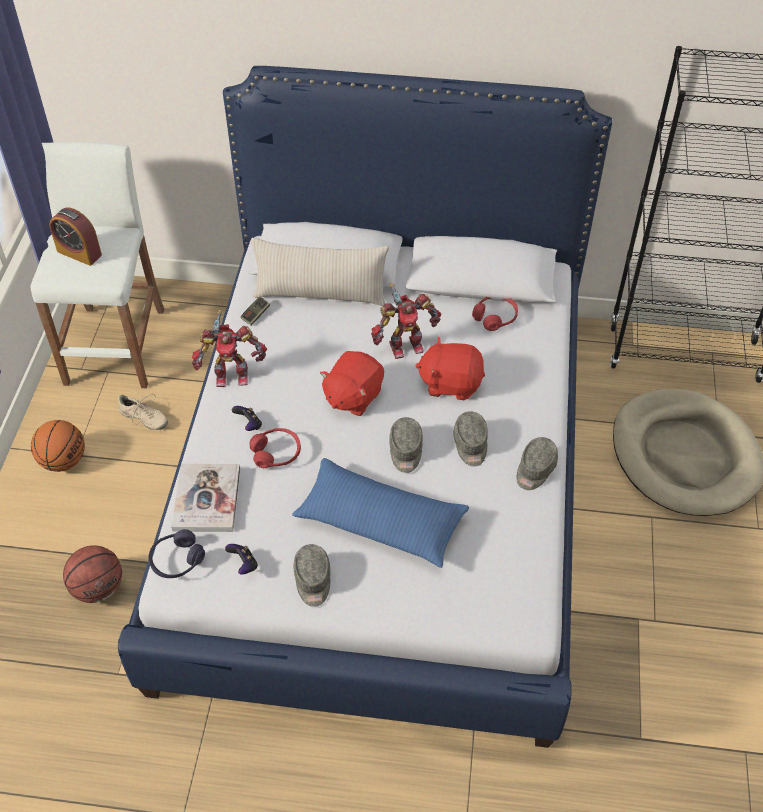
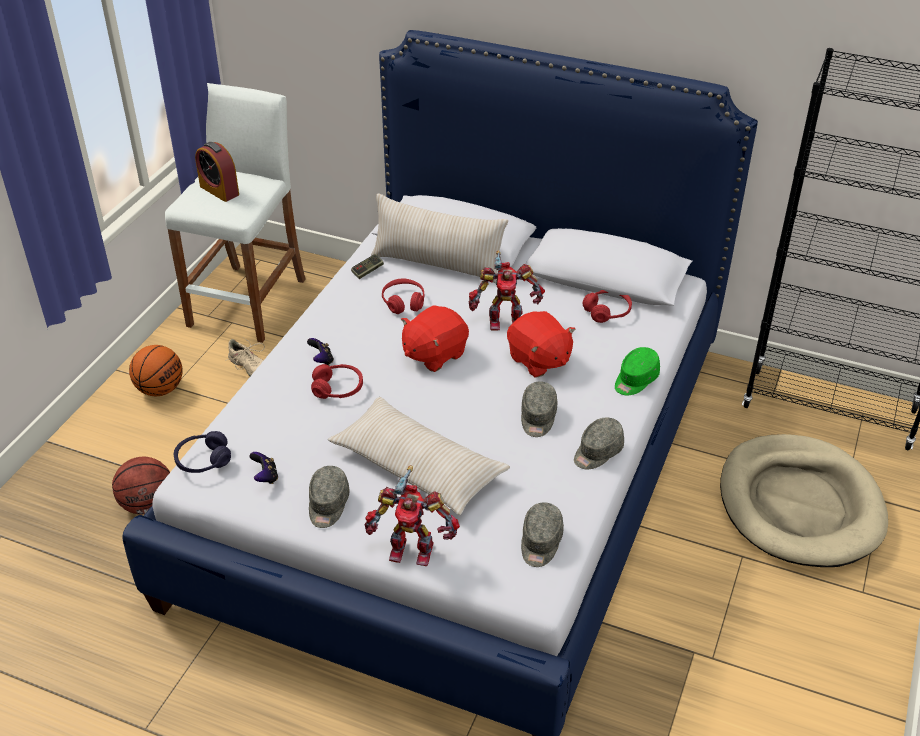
camera: 15 degrees right, 10 degrees down
book [171,463,240,532] -> none
toy robot [192,310,267,387] -> toy robot moved to [365,465,460,566]
blue pillow [292,458,469,568] -> beige pillow [328,397,510,515]
grey cap [389,417,423,473] -> grey cap moved to [521,502,564,567]
red plush toy [415,337,485,400] -> red plush toy turned 150 degrees counterclockwise [507,311,575,377]
none -> red headphones [382,279,424,314]
none -> green cap [615,347,660,395]

